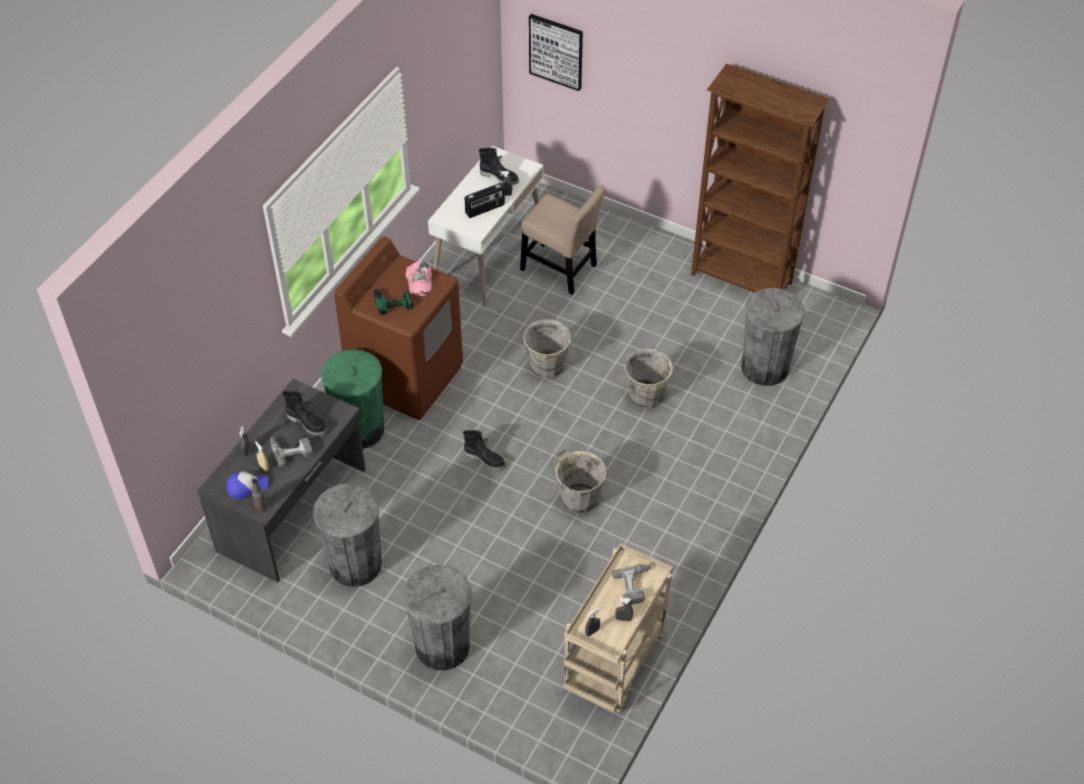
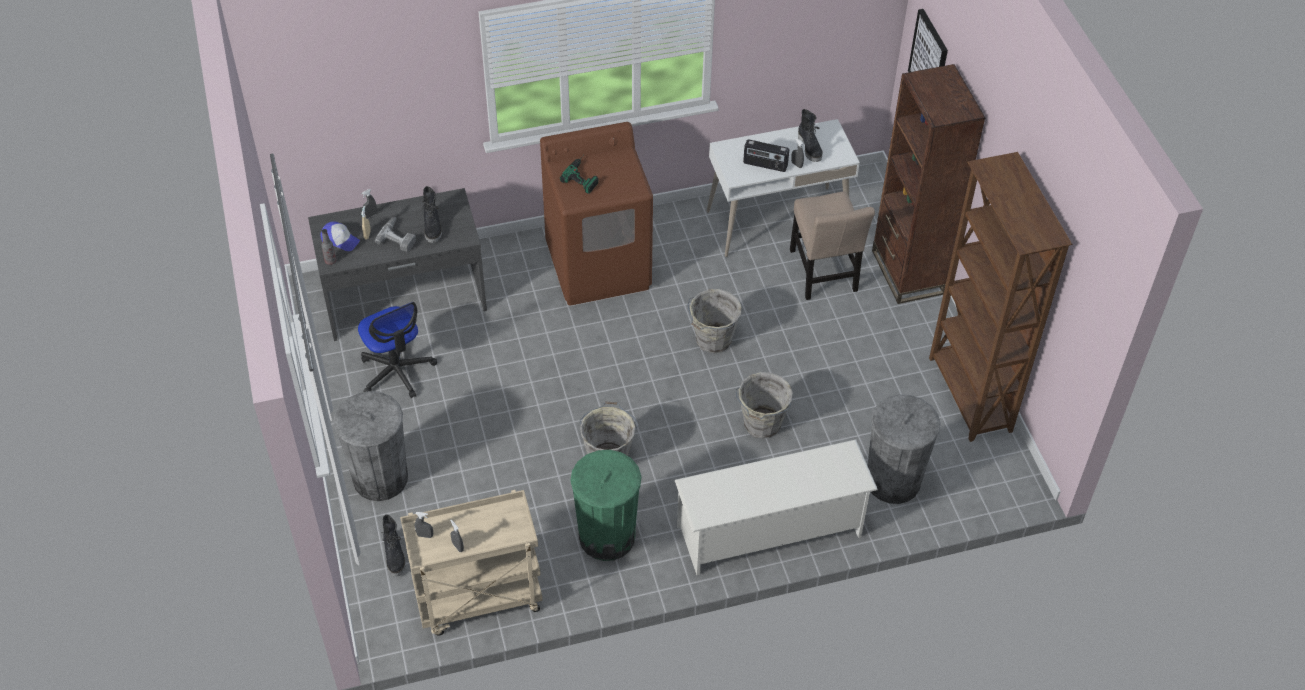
camera: 45 degrees right, 0 degrees up
grey trash can [313,483,382,587] -> office chair [358,302,437,398]
green trash can [321,349,385,449] -> green trash can moved to [570,450,641,561]
pink cap [406,261,432,296] -> none
black boot [463,430,505,470] -> black boot moved to [382,514,406,577]
power drill [612,565,652,605] -> none
none -> white shoe rack [675,440,878,575]
none -> brown bookcase [872,64,986,304]

